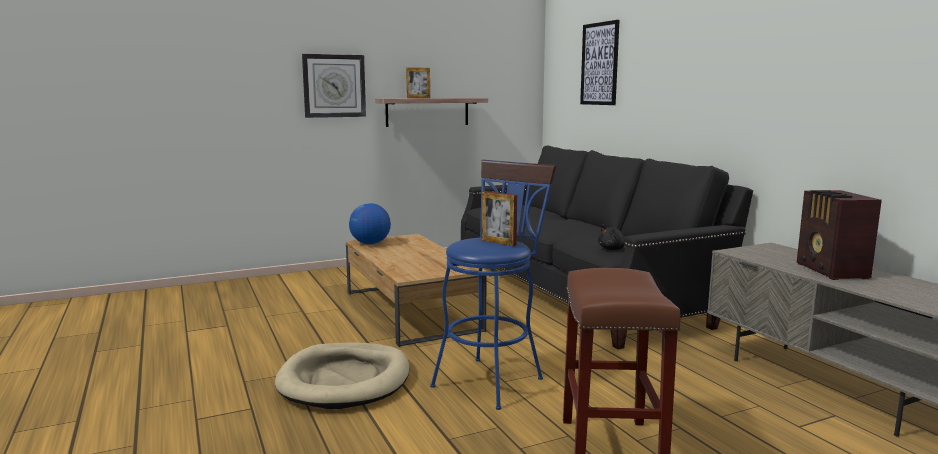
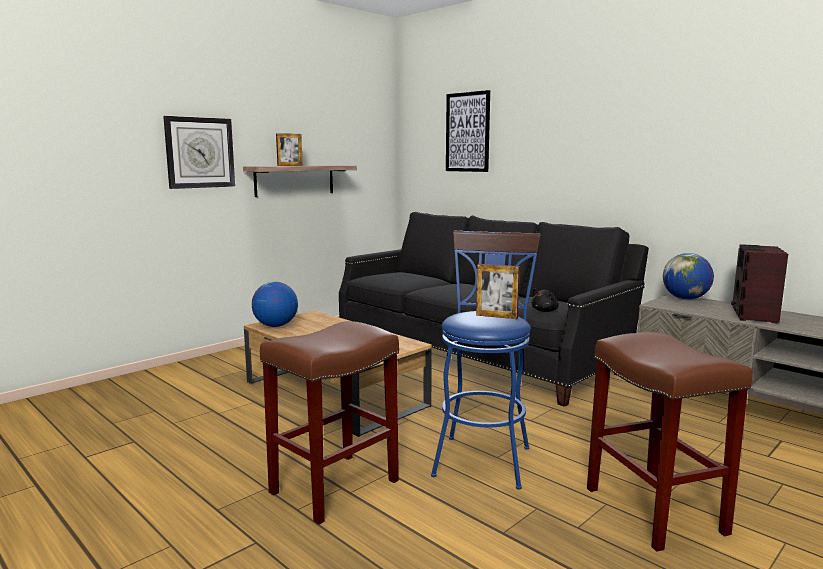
camera: 20 degrees left, 0 degrees up
beige dog bed [275,342,410,409] -> brown stool [260,321,399,525]
radio [797,190,882,280] -> radio turned 45 degrees clockwise [731,244,788,323]
none -> globe [663,253,714,300]

